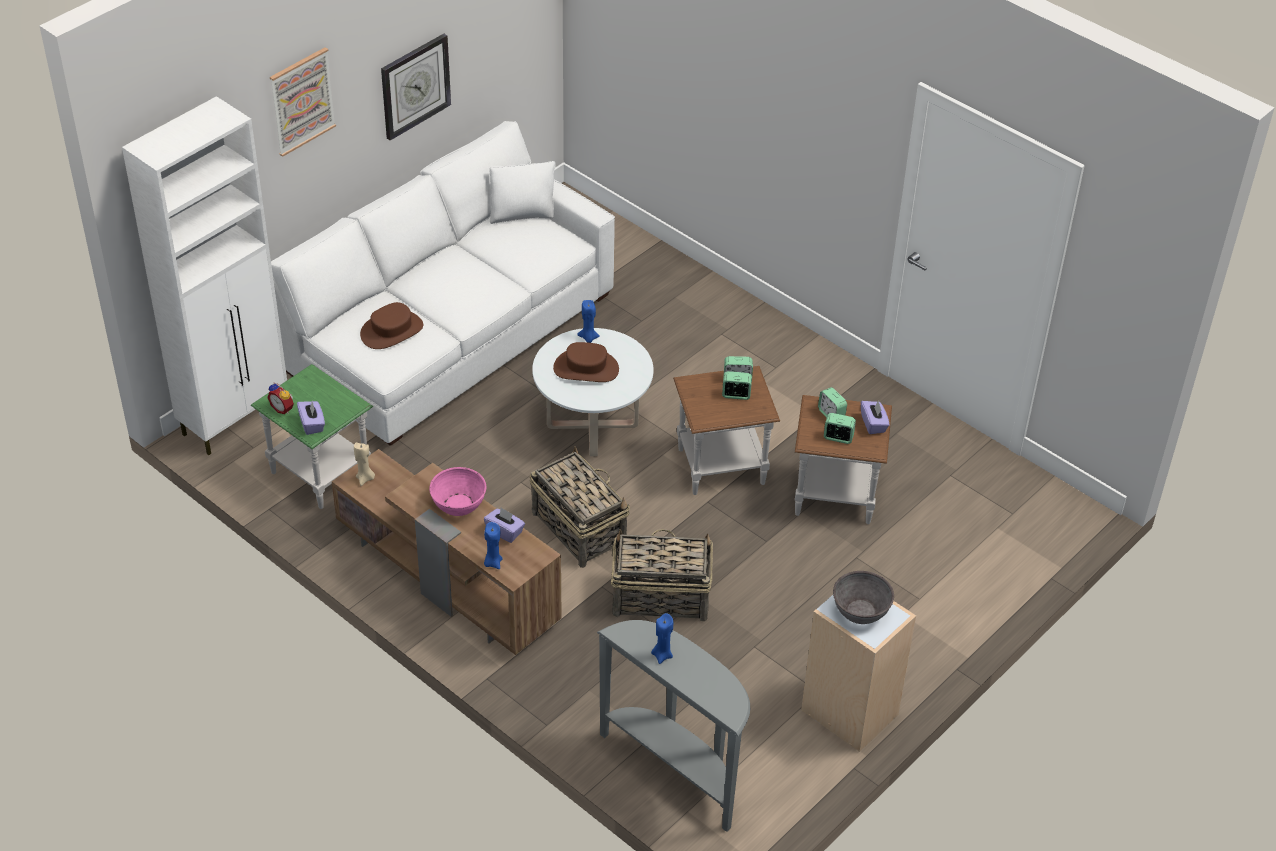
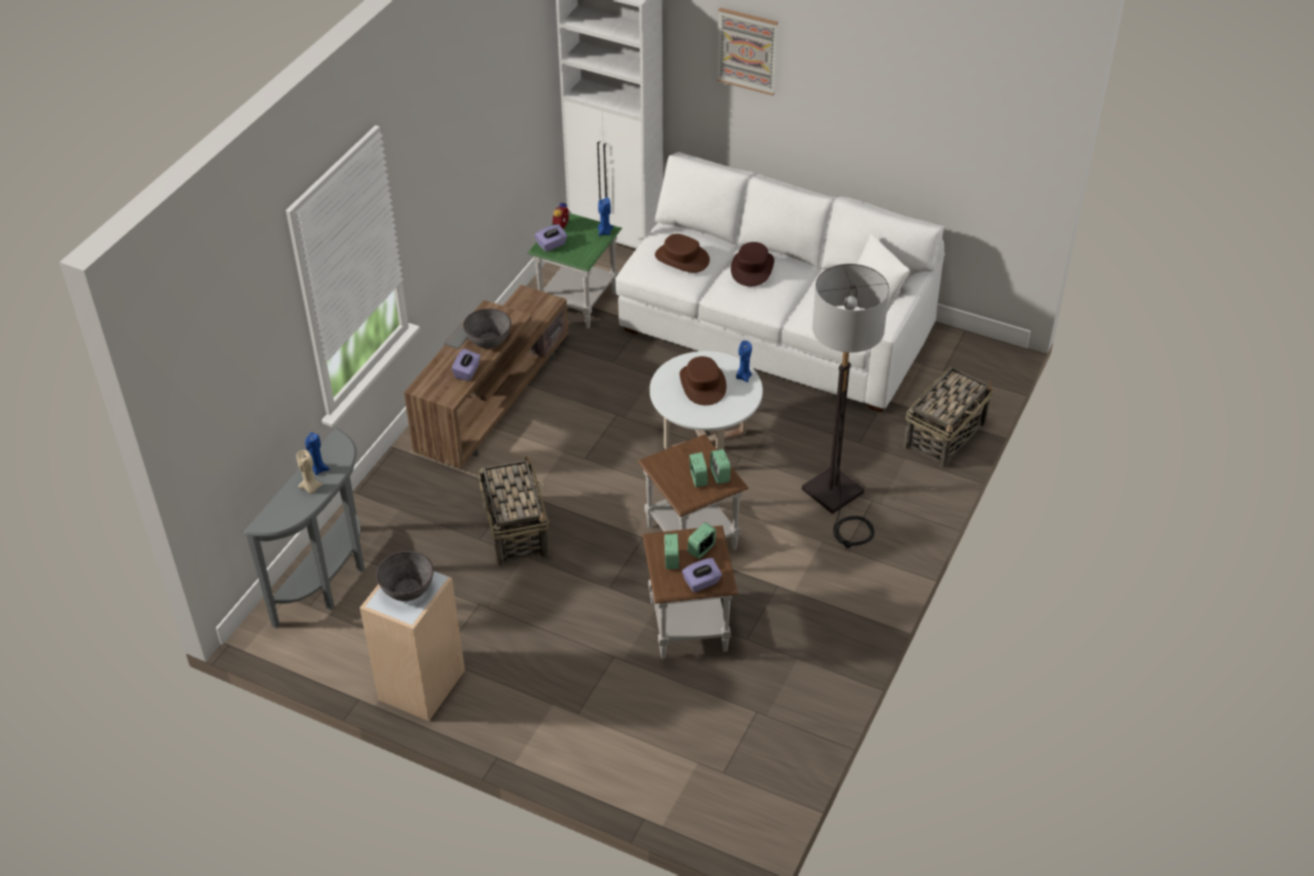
camera: 75 degrees right, 0 degrees up
beige candle [354,442,375,486] -> beige candle moved to [297,450,323,494]
wall clock [381,34,451,140] -> none
pink bowl [429,467,486,516] -> grey bowl [463,308,511,349]
blue candle [484,522,502,569] -> blue candle moved to [598,197,613,236]
basket [530,446,630,568] -> basket moved to [903,367,993,468]
none -> brown hat [731,242,774,286]
none -> floor lamp [802,264,889,548]

